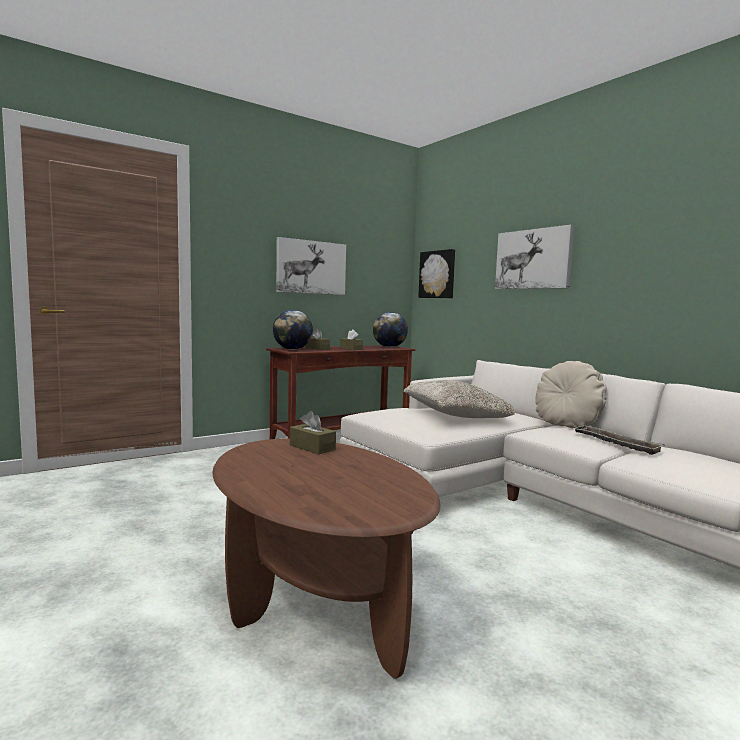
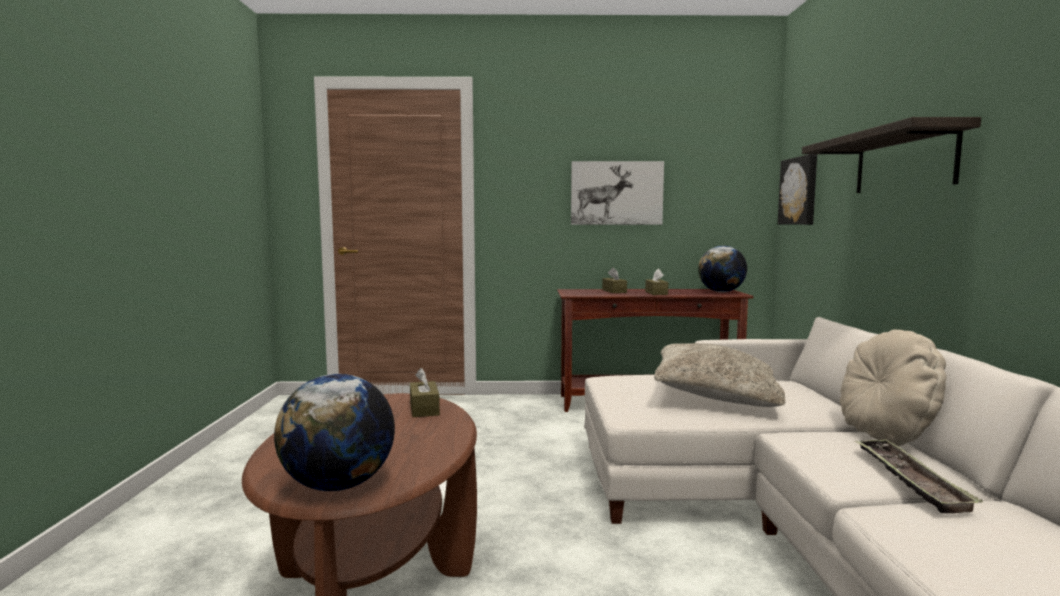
camera: 35 degrees right, 0 degrees up
globe [273,310,313,350] -> globe moved to [274,374,395,491]
picture [495,225,575,289] -> shelf [802,117,981,193]

